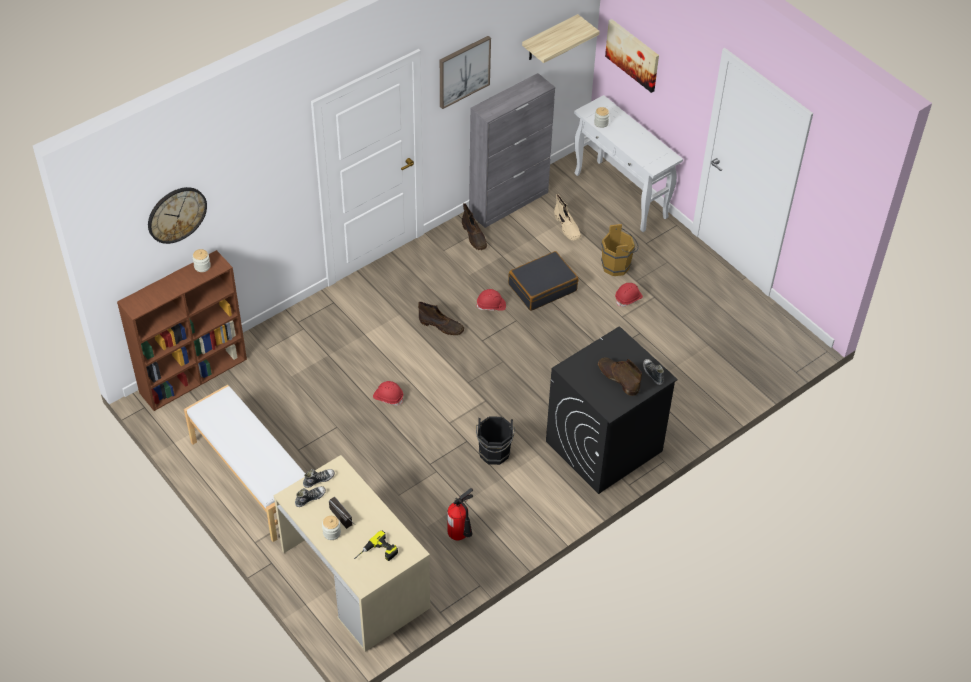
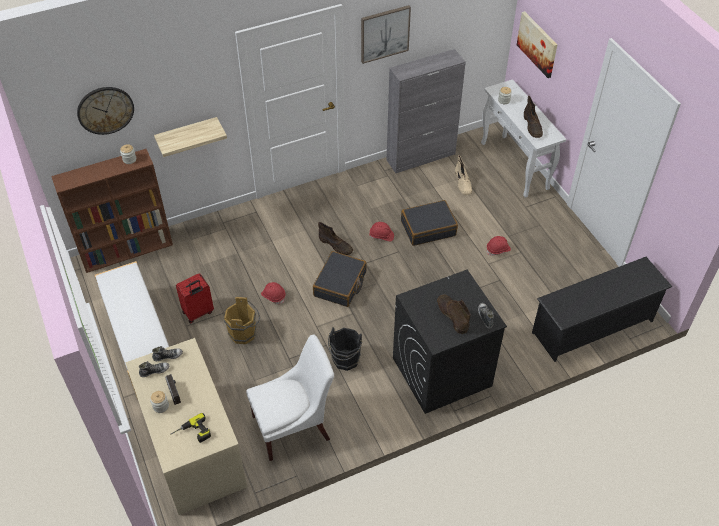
camera: 15 degrees right, 0 degrees up
fire extinguisher [448,488,473,540] -> white chair [246,335,334,461]
brown boot [462,203,487,250] -> brown boot moved to [524,96,543,138]
shelf [522,14,600,63] -> shelf moved to [154,117,227,157]
brown bucket [601,224,639,276] -> brown bucket moved to [224,297,260,344]
none -> red suitcase [176,273,214,324]
none -> black suitcase [313,251,367,307]
none -> black shoe rack [532,257,672,362]

